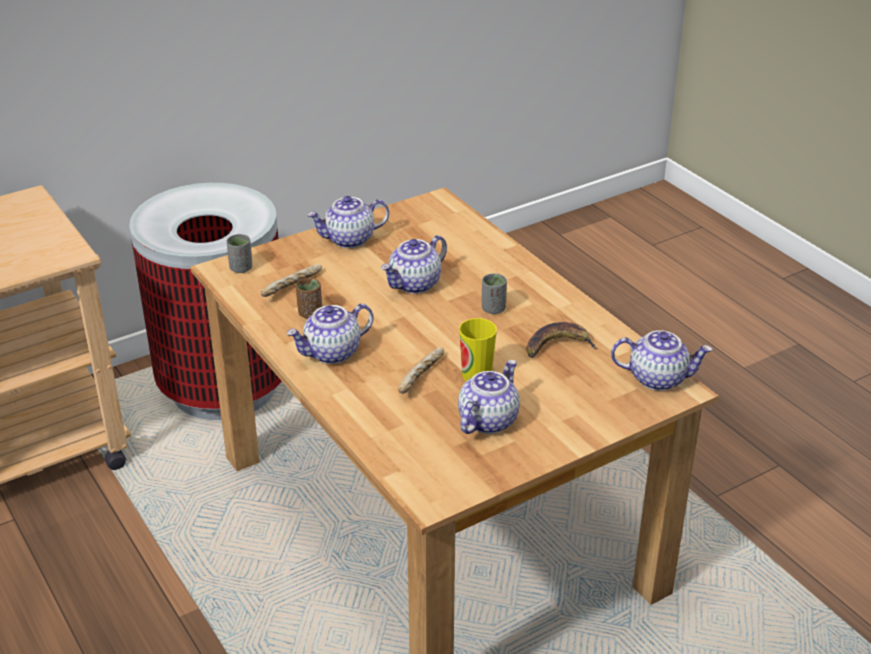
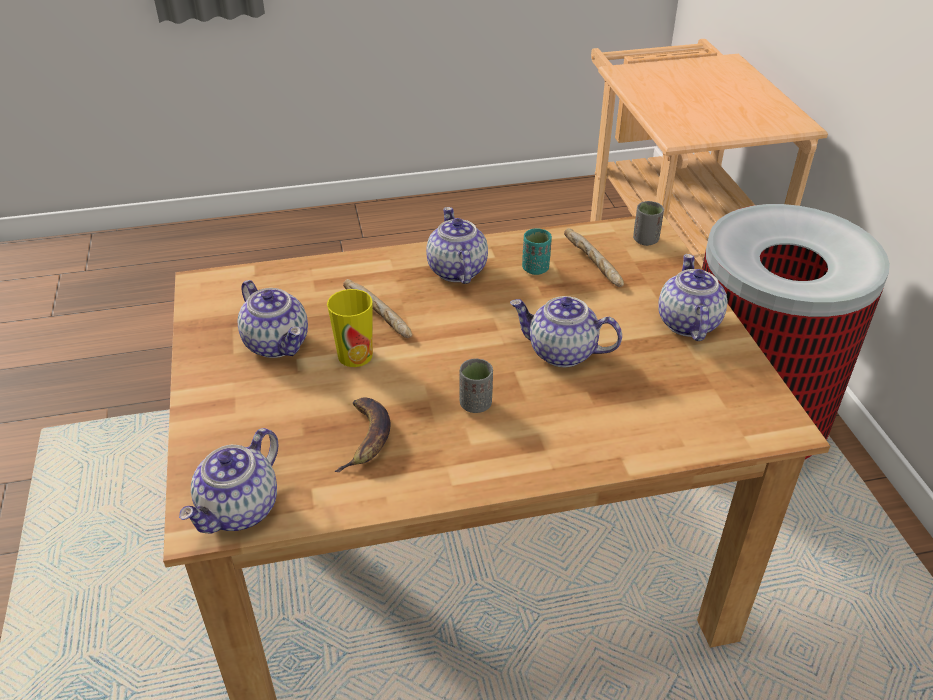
camera: 110 degrees right, 5 degrees up
brown cup [296,278,322,319] -> turquoise cup [522,228,552,275]
teapot [381,235,447,294] -> teapot turned 45 degrees counterclockwise [510,296,622,367]

